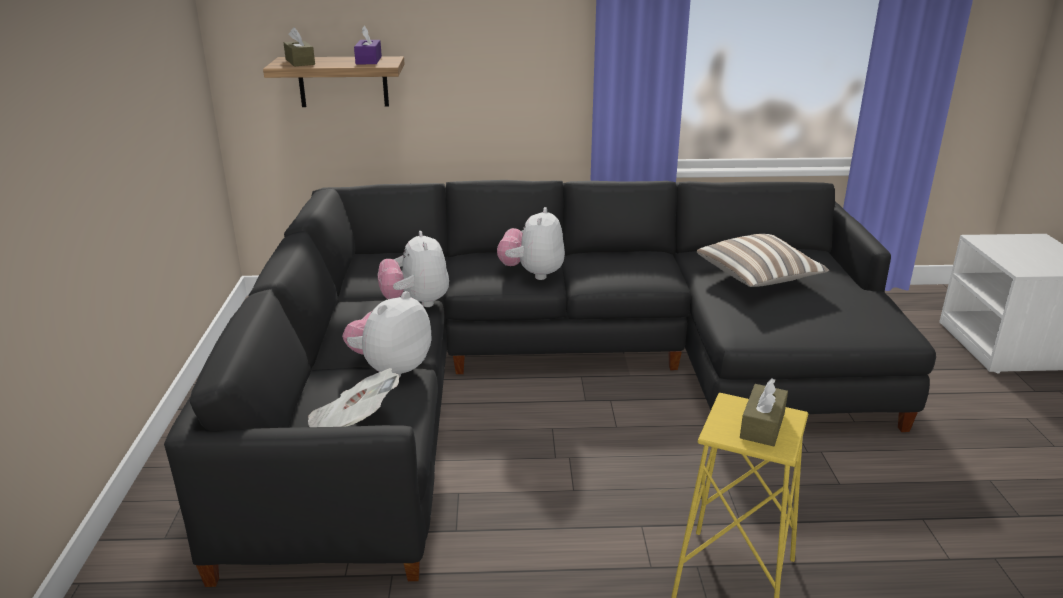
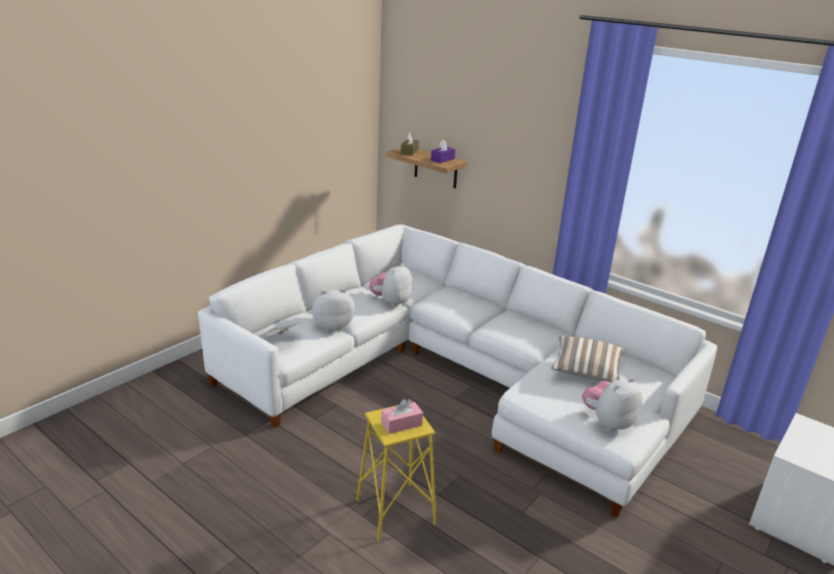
camera: 40 degrees right, 0 degrees up
black sofa [164,180,936,587] -> white sofa [198,224,717,518]
plush toy [497,207,565,280] -> plush toy moved to [582,377,642,431]
brown tissue box [740,378,788,446] -> pink tissue box [381,399,423,434]

